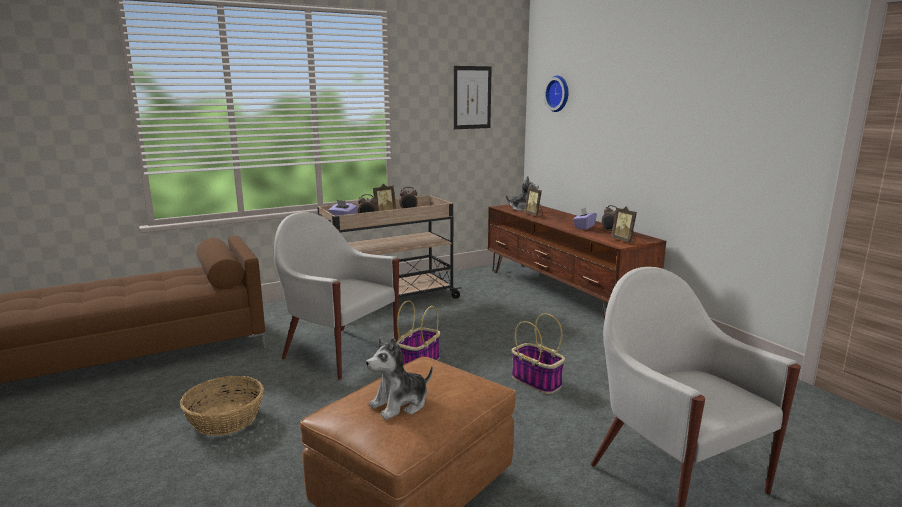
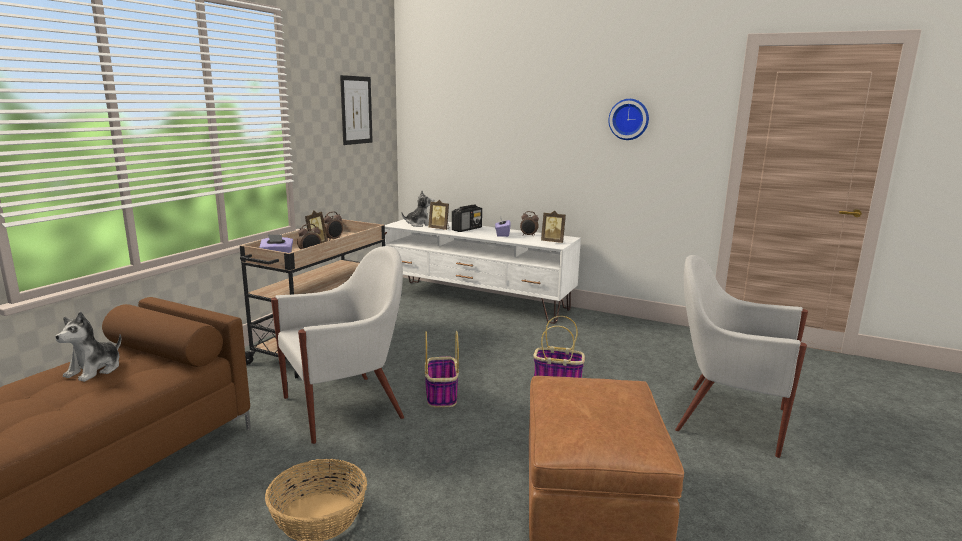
camera: 35 degrees left, 0 degrees up
white armchair [274,212,399,380] -> white armchair turned 150 degrees clockwise [271,246,404,444]
plush toy [366,338,433,420] -> plush toy moved to [55,312,121,382]
brown tv stand [488,204,666,321] -> white tv stand [385,219,581,324]
wall clock [544,75,569,112] -> wall clock moved to [608,99,649,140]
none -> radio [452,205,482,232]

